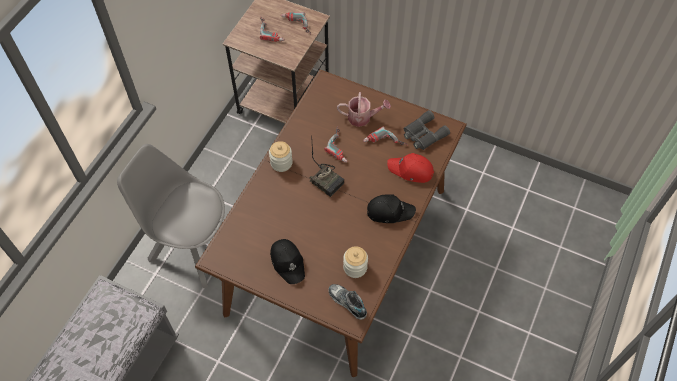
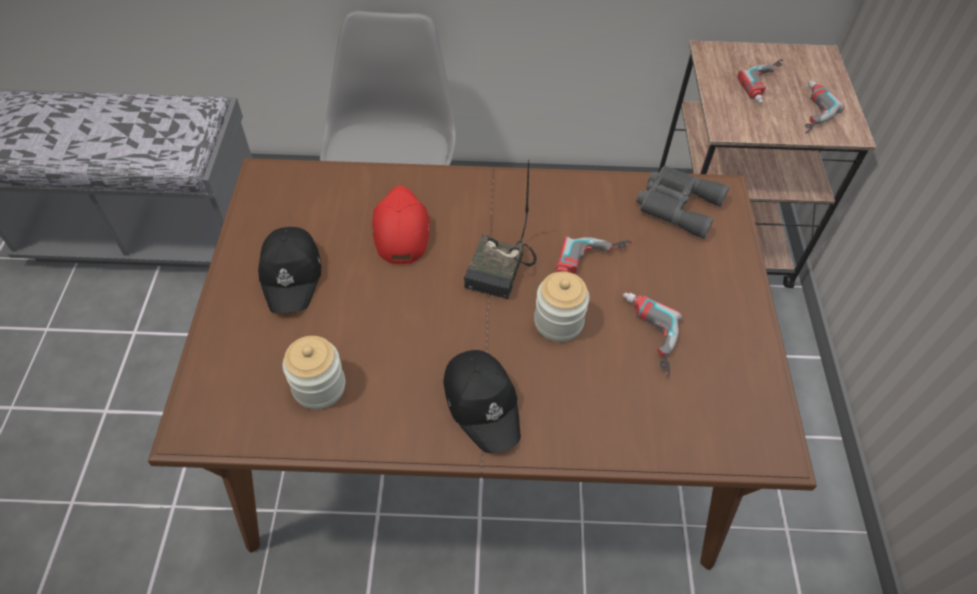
camera: 65 degrees right, 5 degrees down
jar [269,141,293,172] -> jar moved to [534,272,589,342]
black cap [270,239,305,284] -> black cap turned 45 degrees counterclockwise [258,227,321,313]
shoe [328,284,367,320] -> none
watering can [337,92,391,127] -> none
red cap [387,153,434,183] -> red cap moved to [372,185,430,264]
grey binoculars [404,110,450,150] -> grey binoculars moved to [636,166,729,239]

